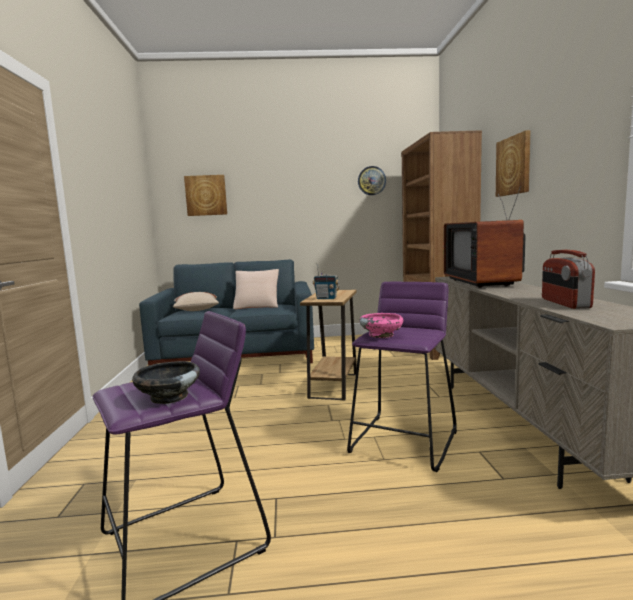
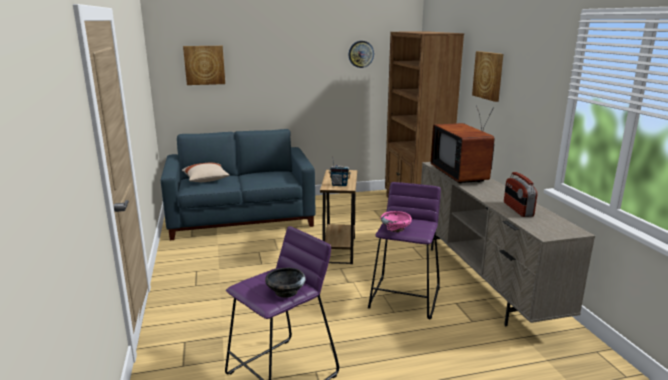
camera: 10 degrees left, 10 degrees up
beige pillow [233,269,279,309] -> none

